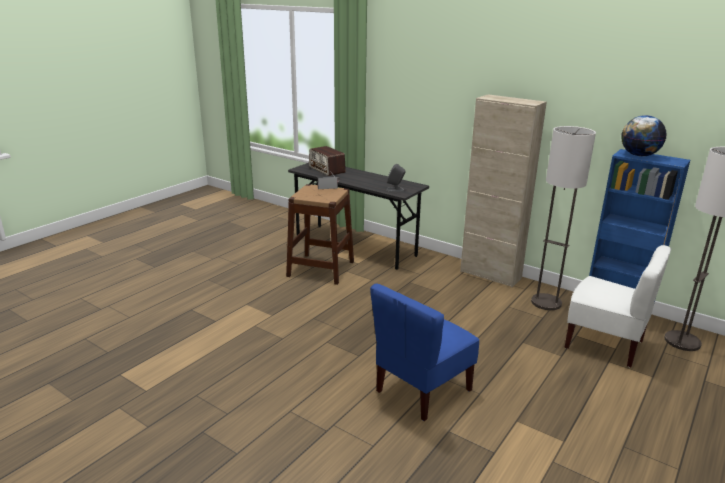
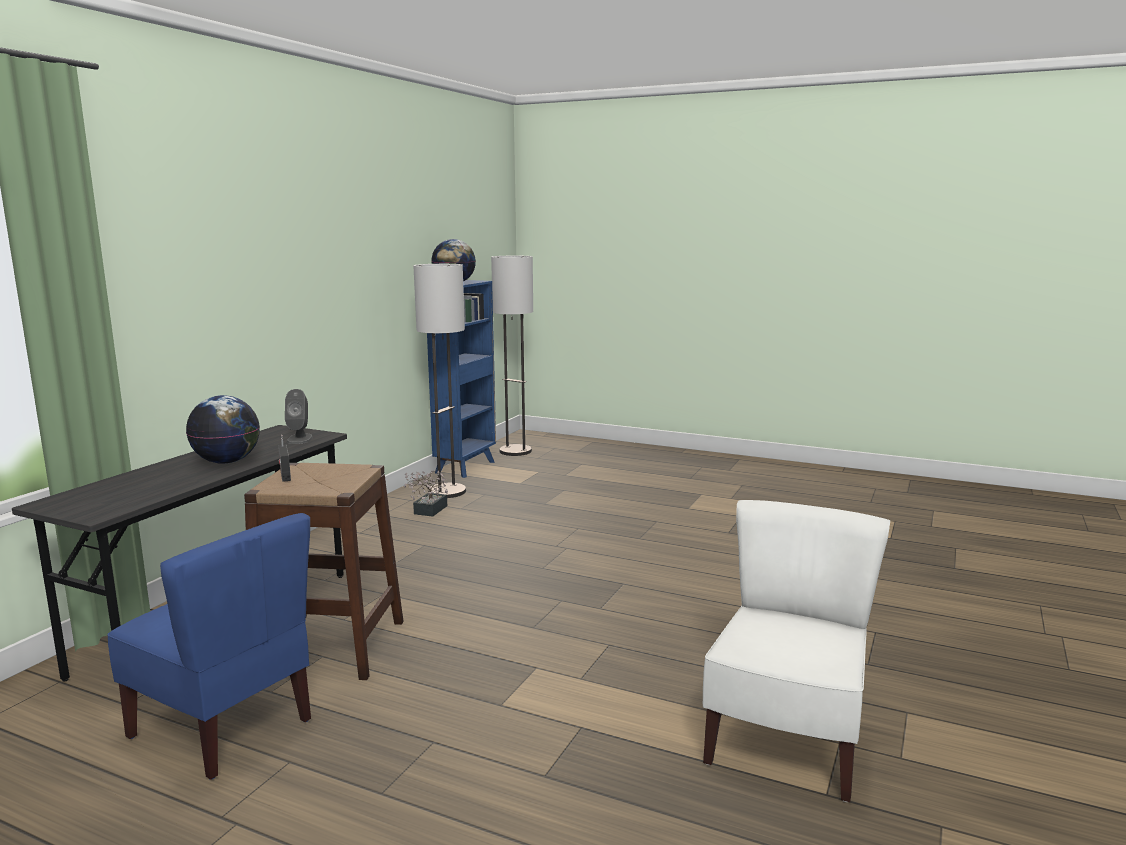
camera: 100 degrees left, 10 degrees down
radio [309,146,346,176] -> none
blue chair [370,283,479,421] -> blue chair moved to [107,513,311,780]
beige cabinet [460,94,547,288] -> none
white chair [564,245,671,367] -> white chair moved to [703,500,890,802]
none -> globe [186,395,260,464]
none -> potted plant [404,471,448,517]

